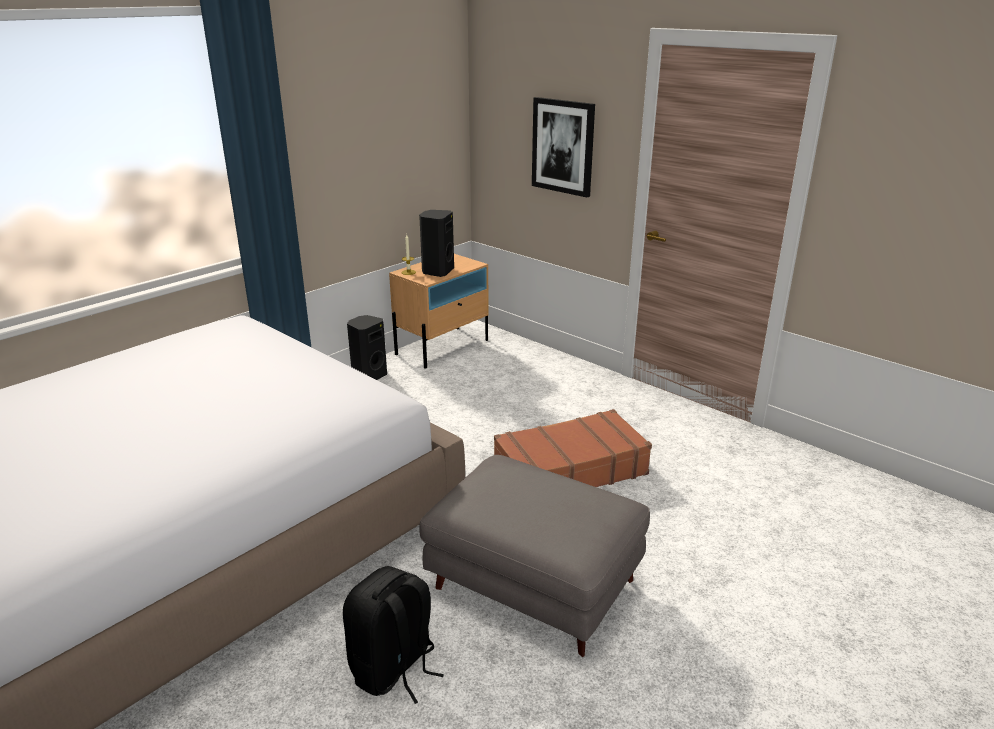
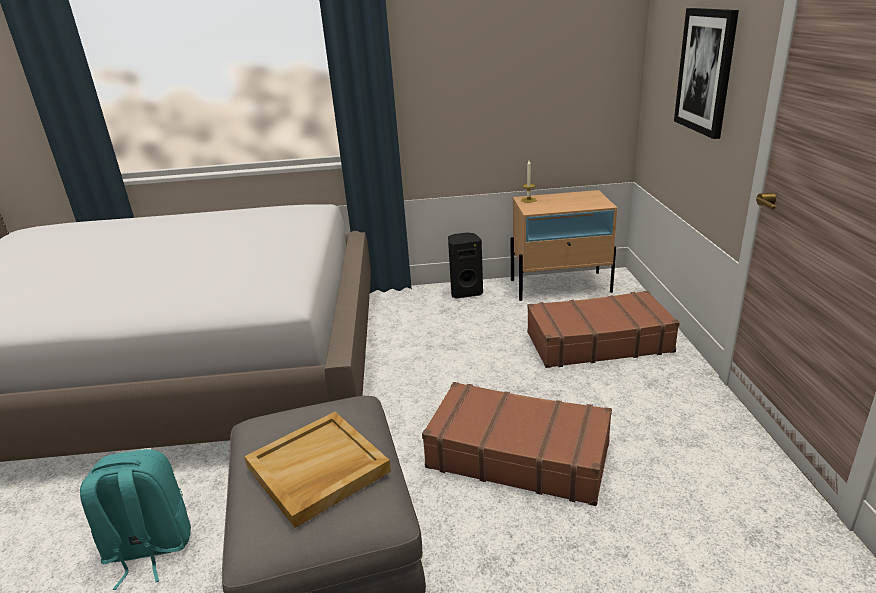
camera: 45 degrees right, 0 degrees up
black backpack [343,566,444,704] -> turquoise backpack [80,449,191,590]
black speaker [419,210,454,277] -> none
none -> beige tray [244,412,391,528]
none -> brown suitcase [527,291,680,368]

